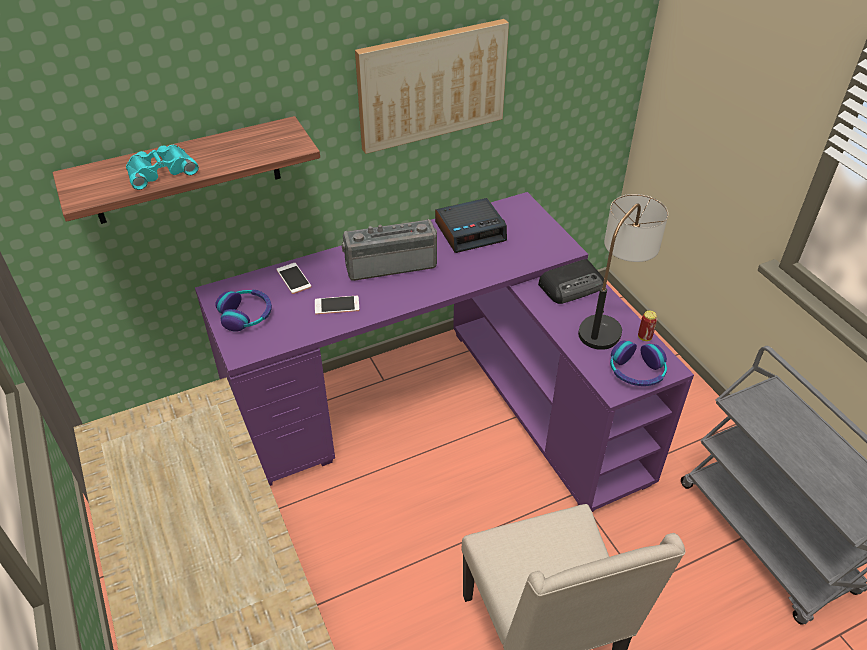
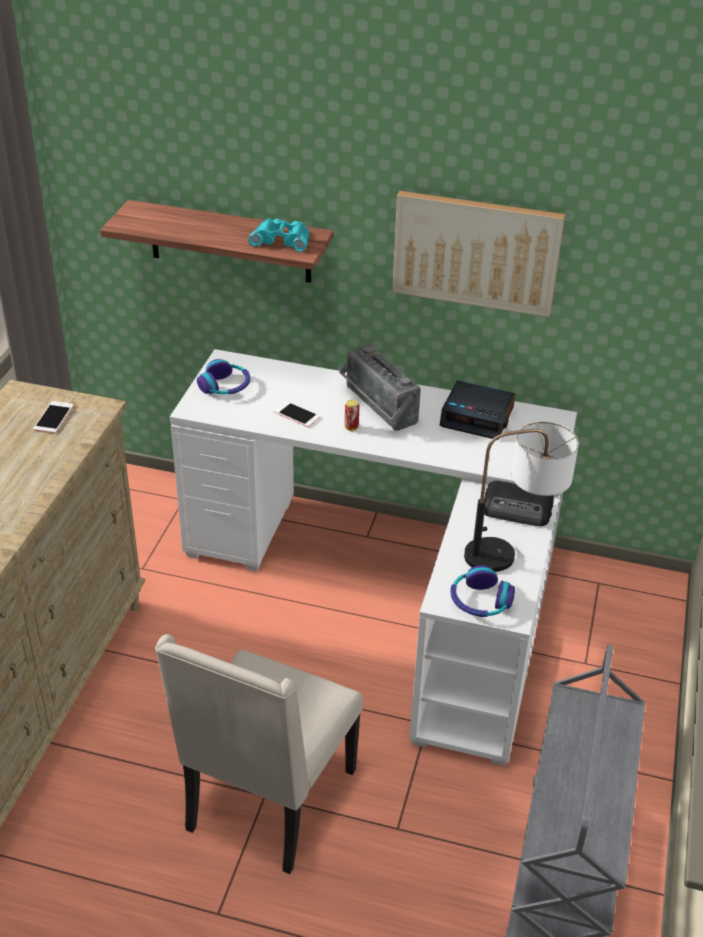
camera: 40 degrees right, 5 degrees down
turquoise binoculars [126,145,199,190] -> turquoise binoculars moved to [248,219,310,252]
purple desk [195,192,694,512] -> white desk [170,349,577,766]
phone [276,263,311,294] -> phone moved to [33,401,74,434]
radio [342,219,437,281] -> radio turned 150 degrees counterclockwise [339,344,421,431]
can [638,311,657,341] -> can moved to [345,400,359,431]

